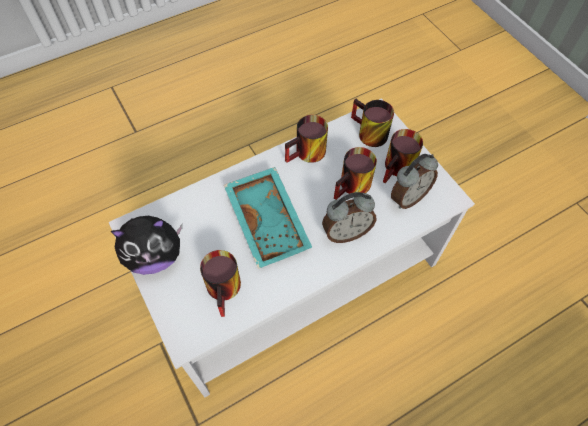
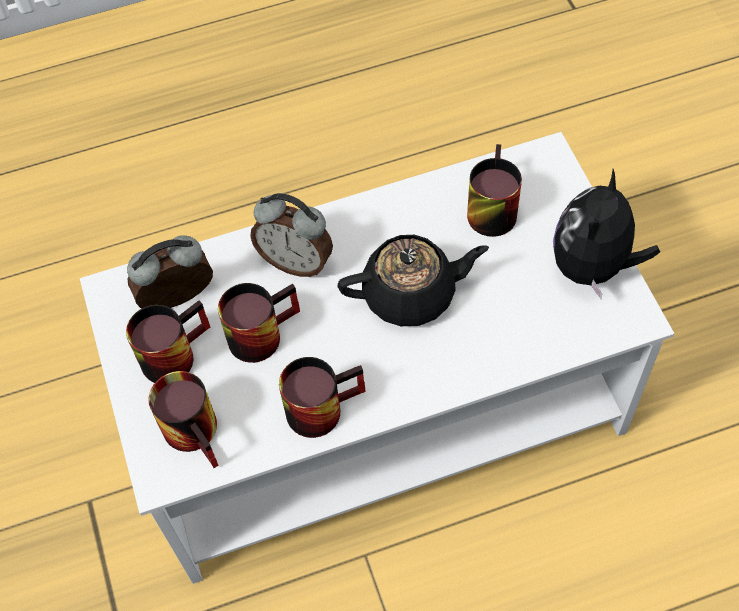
camera: 165 degrees left, 0 degrees up
plush toy [111,216,182,275] -> plush toy turned 60 degrees counterclockwise [553,169,660,299]
turquoise tray [224,167,312,269] -> black teapot [338,235,489,326]
alarm clock [322,192,377,243] -> alarm clock turned 150 degrees counterclockwise [250,193,333,277]

